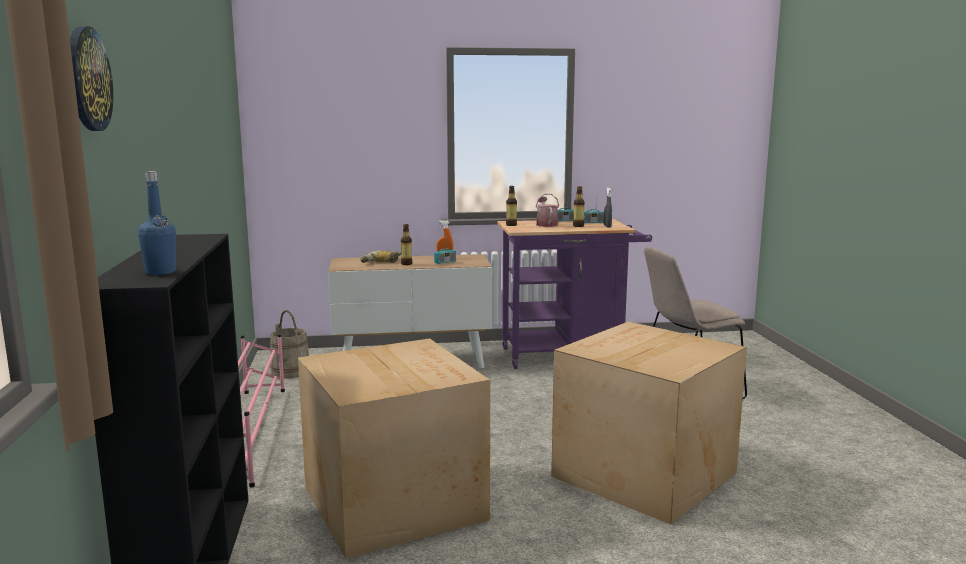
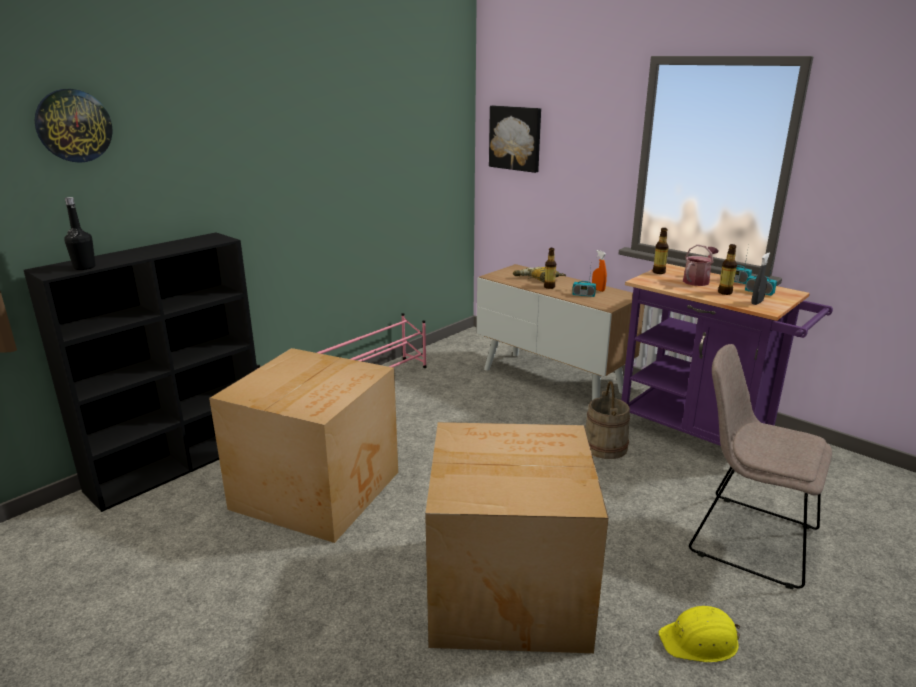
camera: 50 degrees right, 10 degrees up
blue bottle [138,171,176,275] -> black bottle [64,197,95,270]
beige bucket [270,310,309,378] -> beige bucket moved to [585,381,630,459]
none -> picture [489,106,541,173]
none -> yellow hard hat [659,606,740,662]

